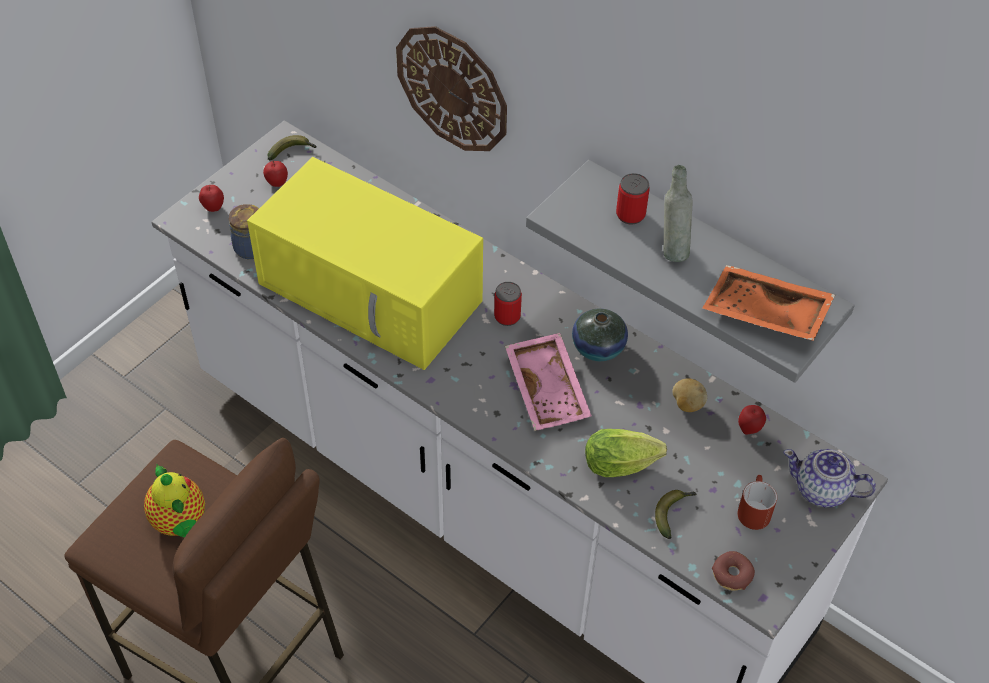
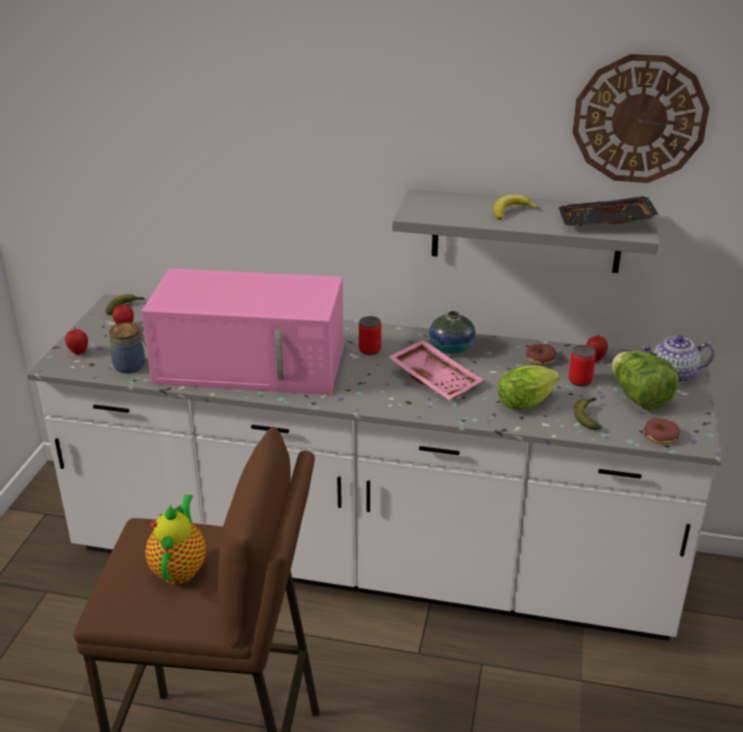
camera: 25 degrees left, 20 degrees down
teapot [144,464,205,538] -> teapot turned 120 degrees counterclockwise [145,495,206,584]
yellow microwave [247,157,483,370] -> pink microwave [141,268,344,395]
wall clock [396,26,507,151] -> wall clock moved to [573,54,710,183]
can [616,173,650,225] -> can moved to [569,345,596,387]
grey bottle [664,165,692,262] -> banana [493,194,539,220]
potato [672,378,707,412] -> donut [526,344,557,365]
orange tray [702,265,835,341] -> black tray [558,196,659,226]
red mug [737,475,777,530] -> lettuce [612,351,678,410]

